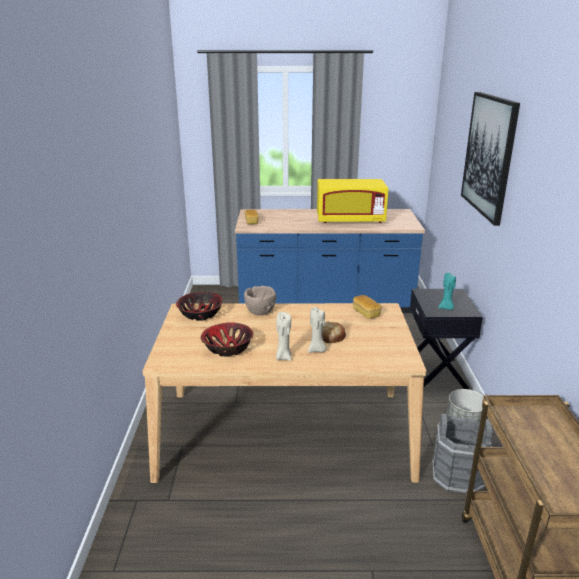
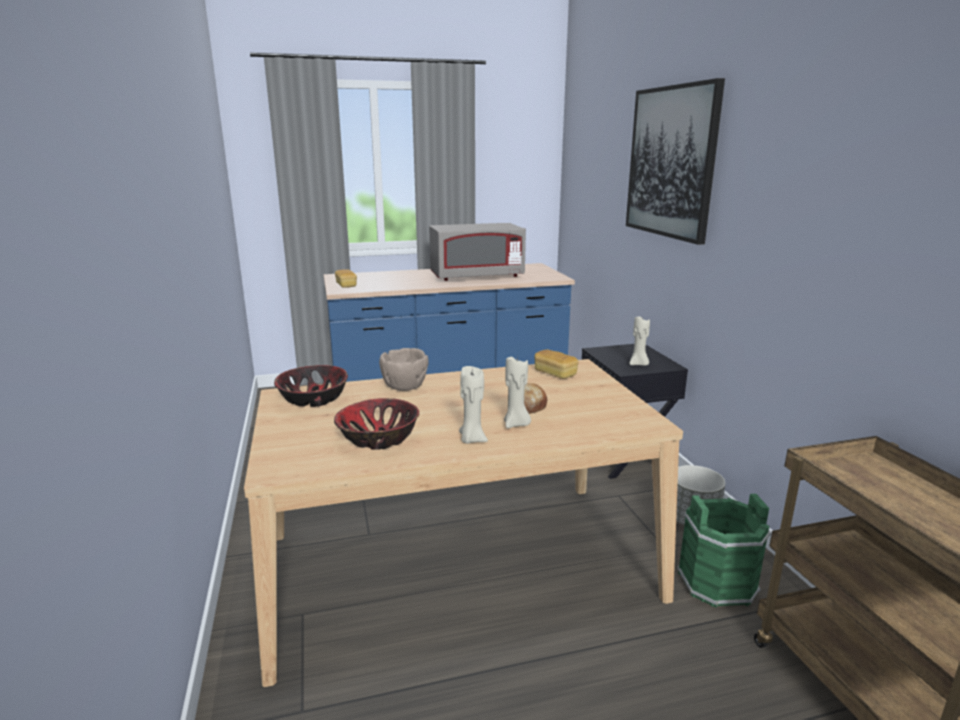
camera: 15 degrees left, 5 degrees down
yellow microwave [317,179,389,223] -> grey microwave [429,223,526,281]
grey bucket [432,414,492,493] -> green bucket [677,494,771,607]
turquoise candle [438,273,456,310] -> beige candle [630,316,650,366]

